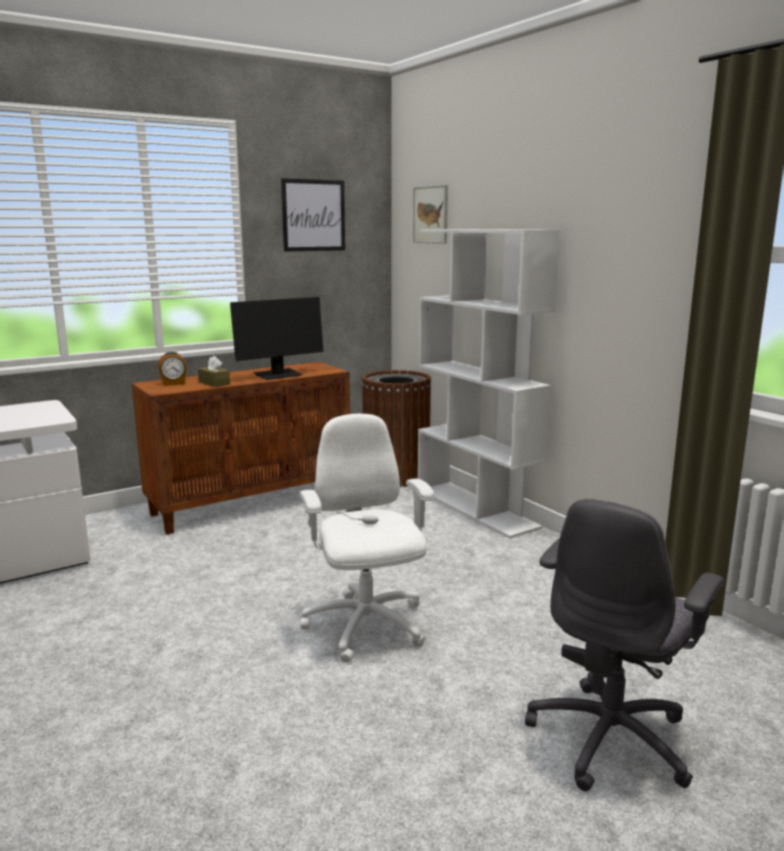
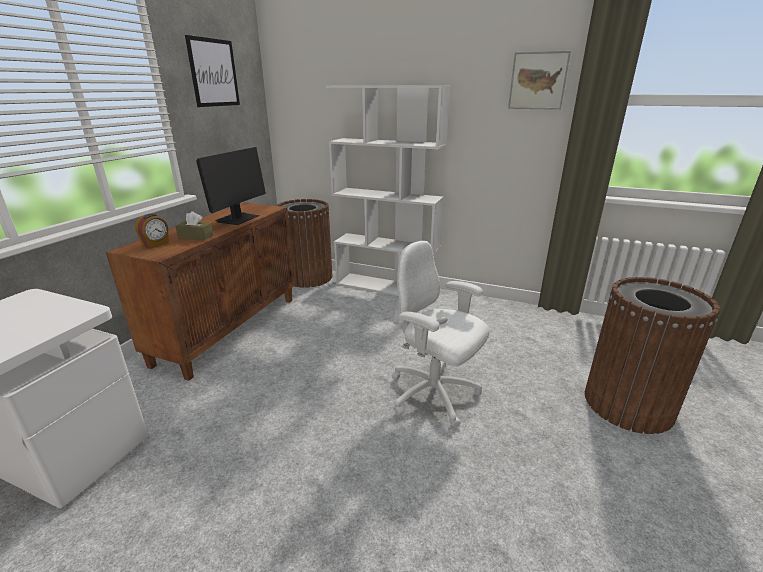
camera: 35 degrees left, 10 degrees up
picture [413,185,448,244] -> picture moved to [508,51,571,110]
grey office chair [525,499,724,791] -> brown trash can [585,277,720,434]

